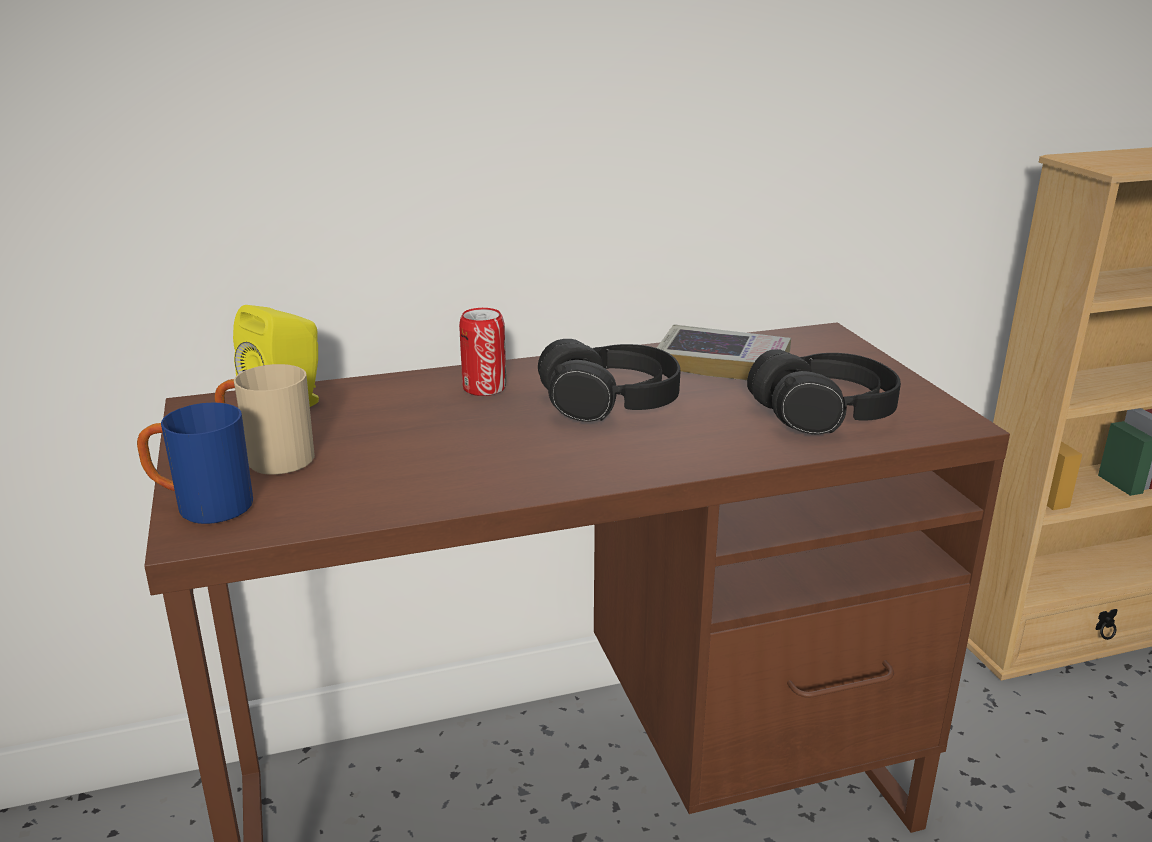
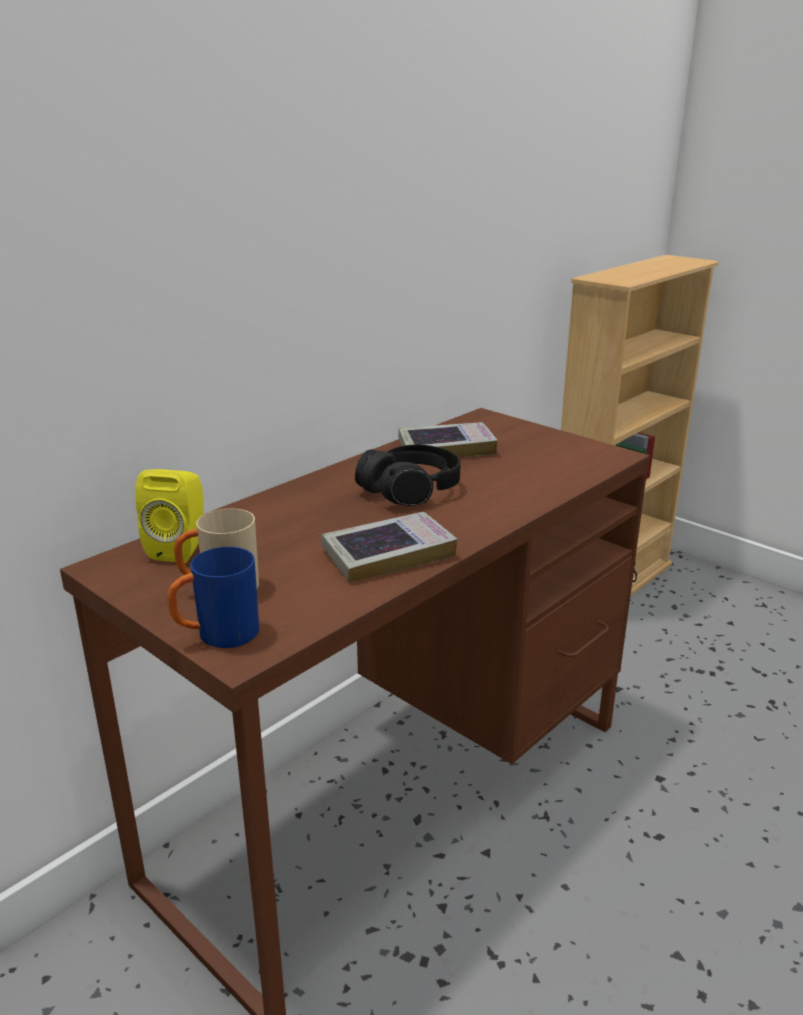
camera: 30 degrees left, 0 degrees up
can [459,308,506,396] -> none
black headphones [747,349,901,435] -> none
none -> book [322,512,457,583]

